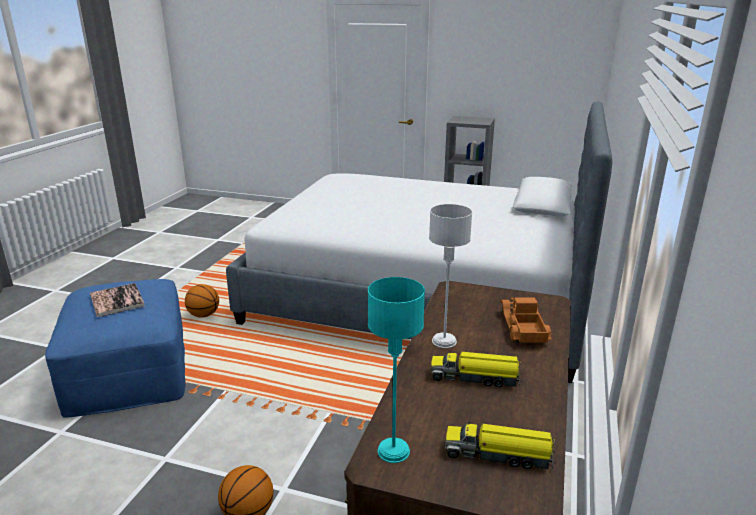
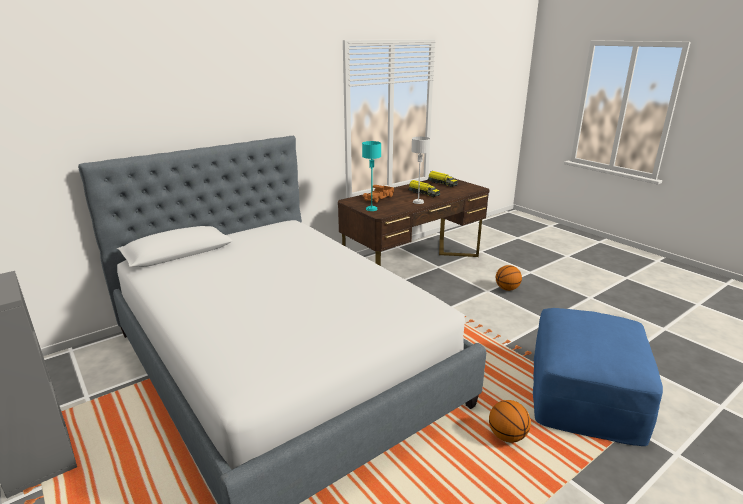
camera: 145 degrees left, 0 degrees up
book [90,283,145,317] -> none
turquoise table lamp [368,277,425,463] -> turquoise table lamp moved to [362,141,381,211]

